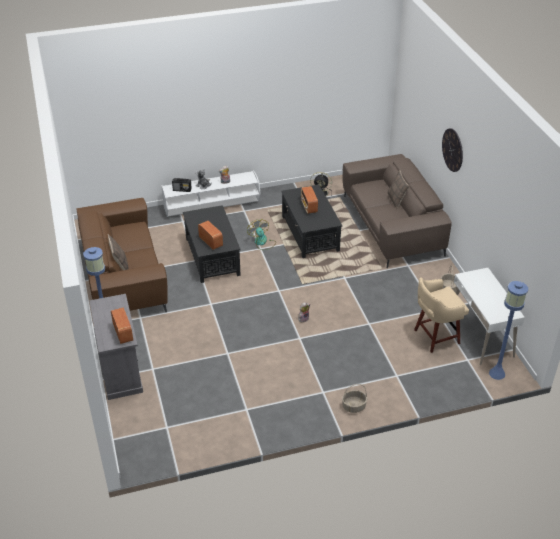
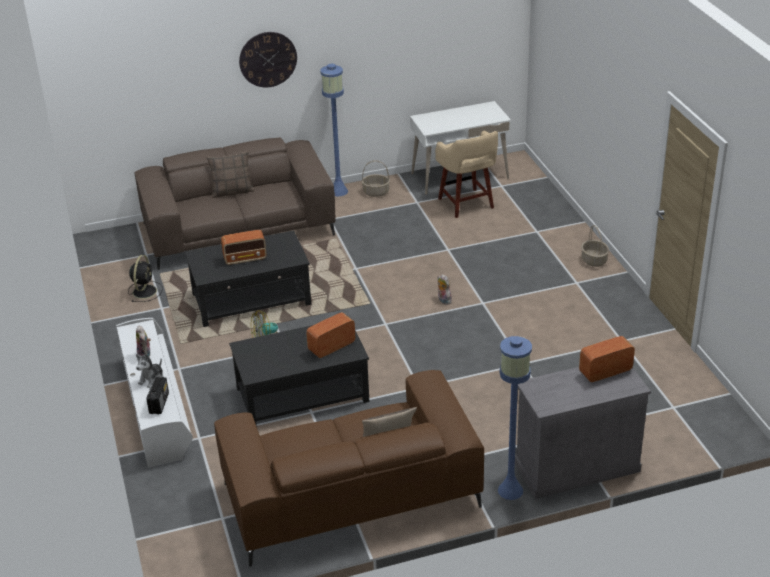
camera: 90 degrees left, 5 degrees down
blue floor lamp [489,281,528,380] -> blue floor lamp moved to [320,64,348,196]

